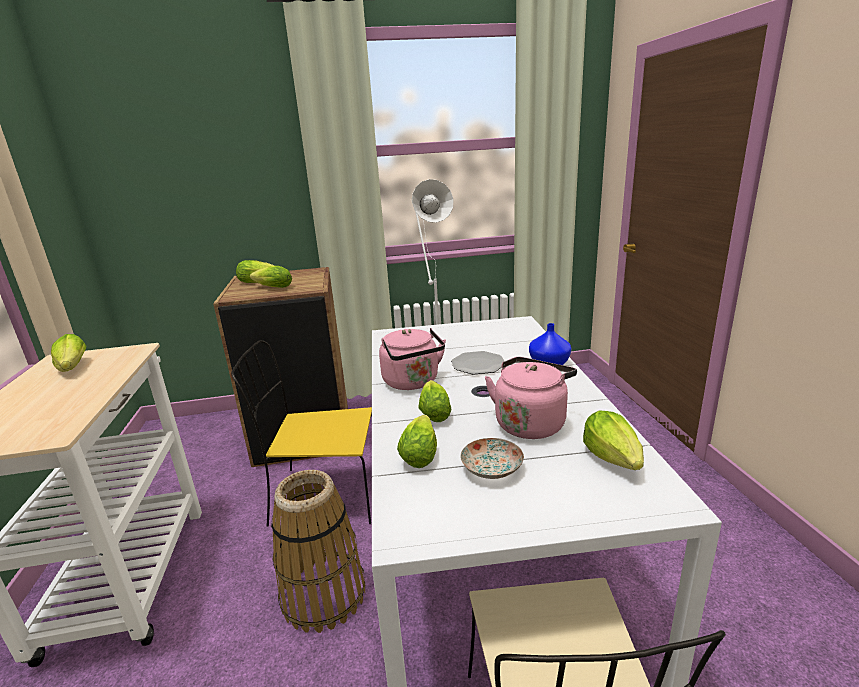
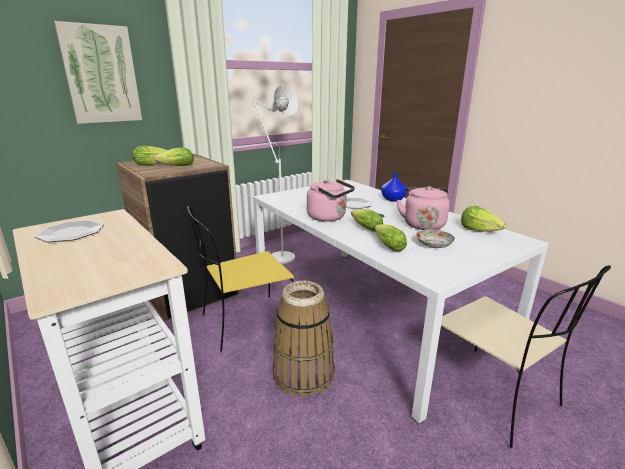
camera: 30 degrees left, 0 degrees up
lettuce [51,334,86,372] -> plate [35,220,104,242]
none -> picture [54,21,142,124]

